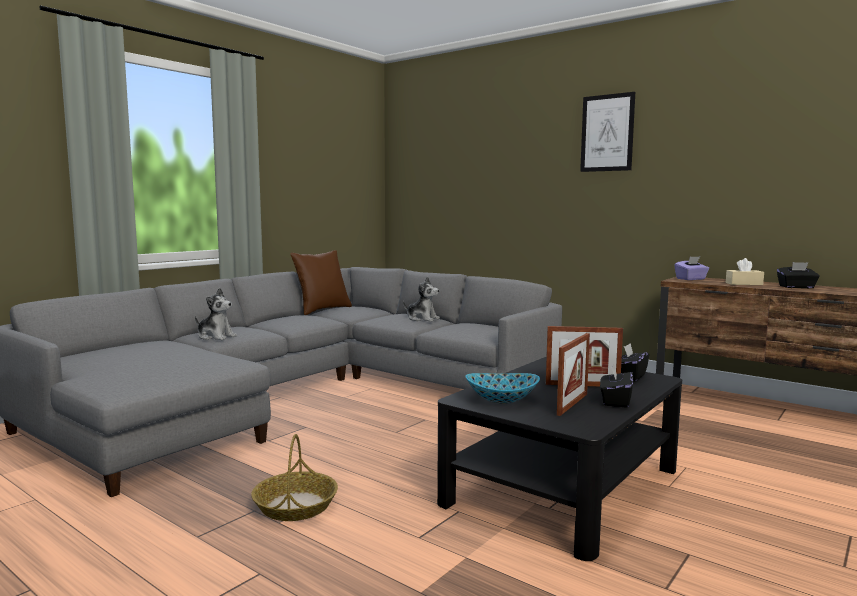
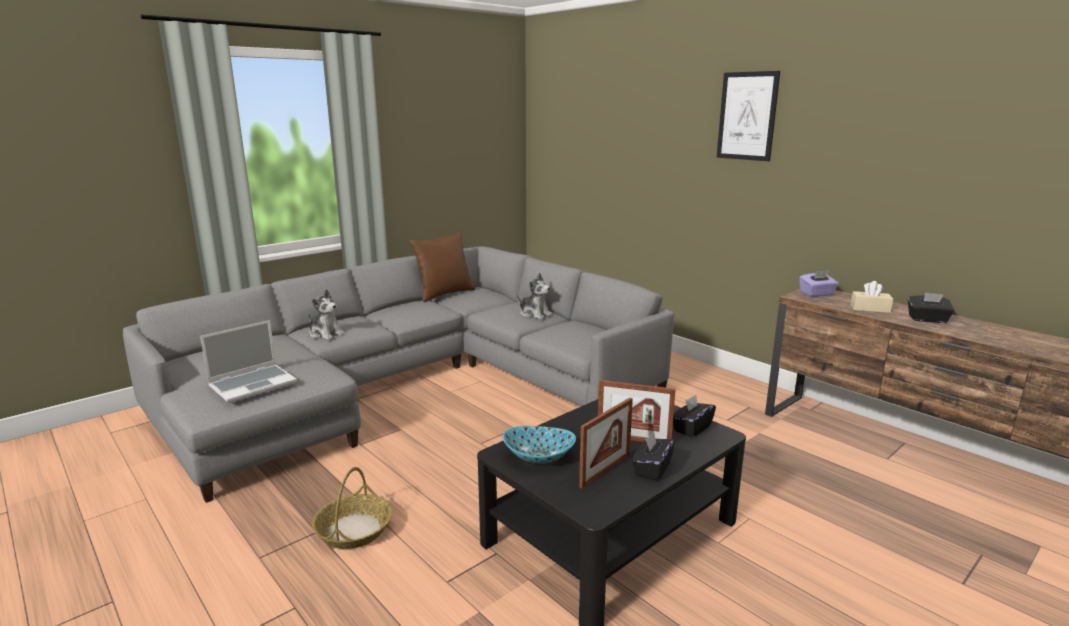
camera: 10 degrees right, 10 degrees up
none -> laptop [200,320,297,403]

